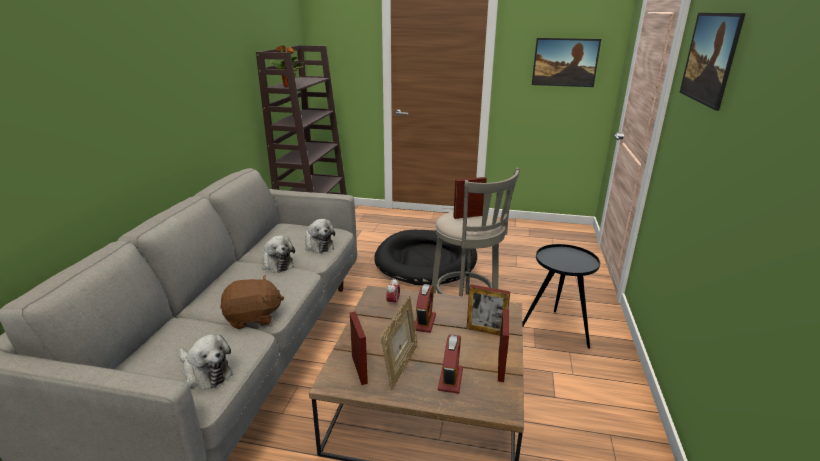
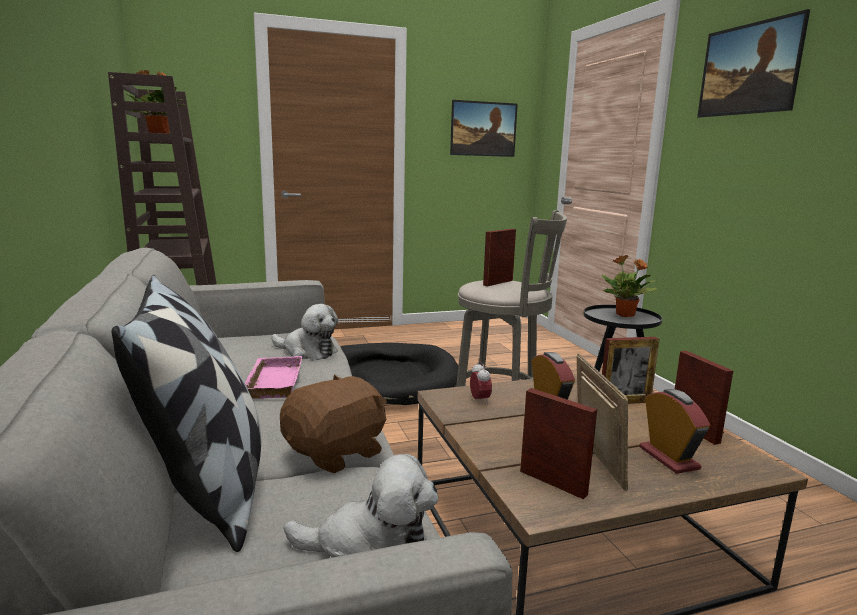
camera: 30 degrees left, 10 degrees down
plush toy [262,235,295,272] -> pink tray [245,356,302,399]
none -> pillow [111,275,261,552]
none -> potted plant [601,255,658,317]

